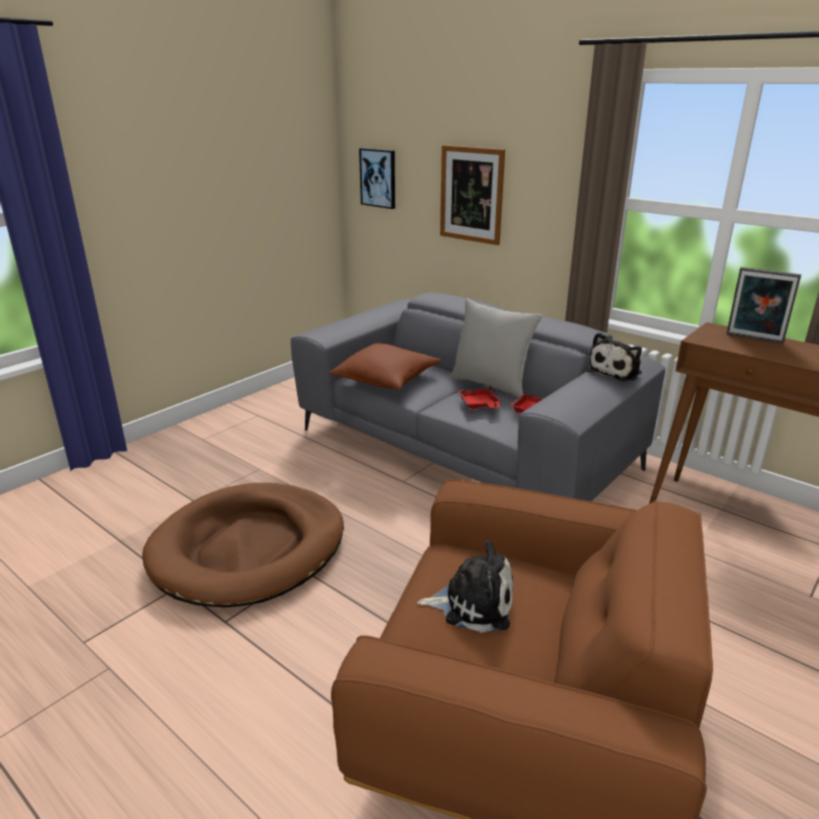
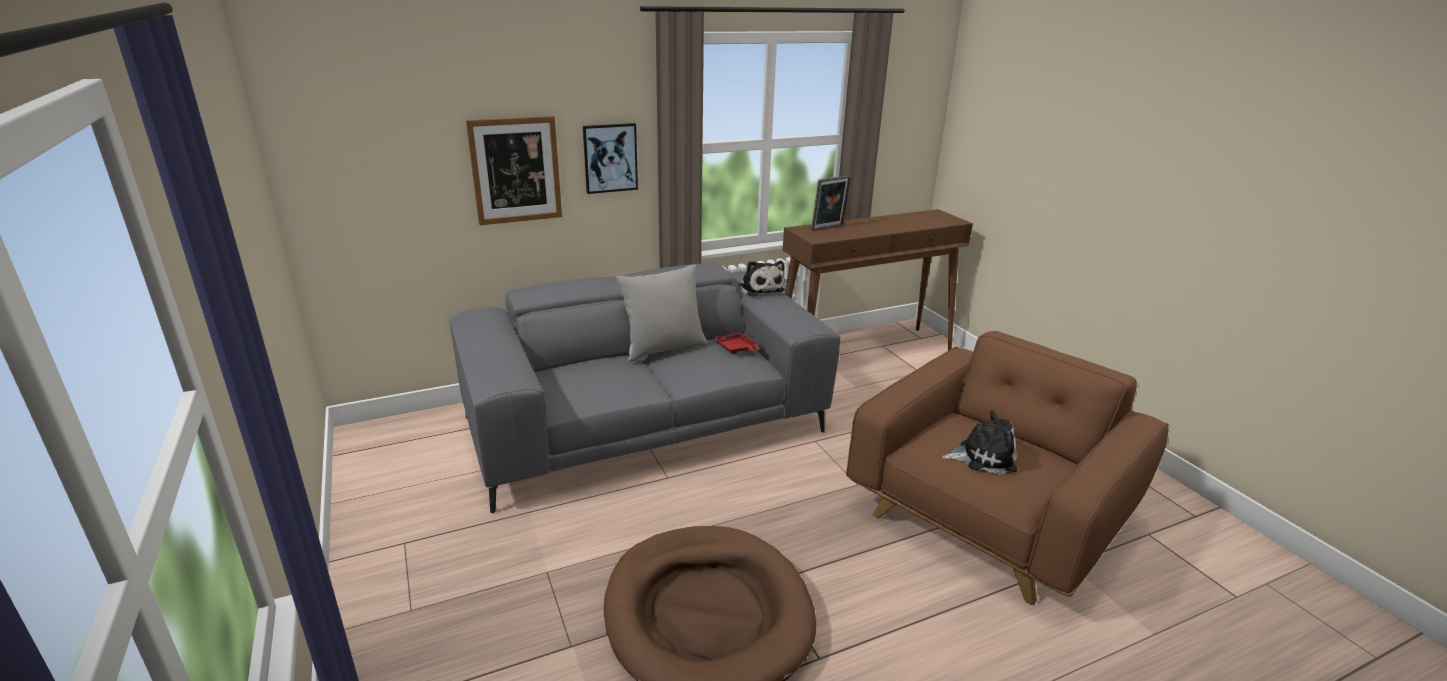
camera: 65 degrees left, 0 degrees up
brown pillow [329,343,442,390] -> none
picture [359,148,395,209] -> picture moved to [583,123,638,194]
plush toy [417,540,514,633] -> plush toy turned 60 degrees clockwise [942,410,1017,475]
red tray [458,385,501,409] -> none

